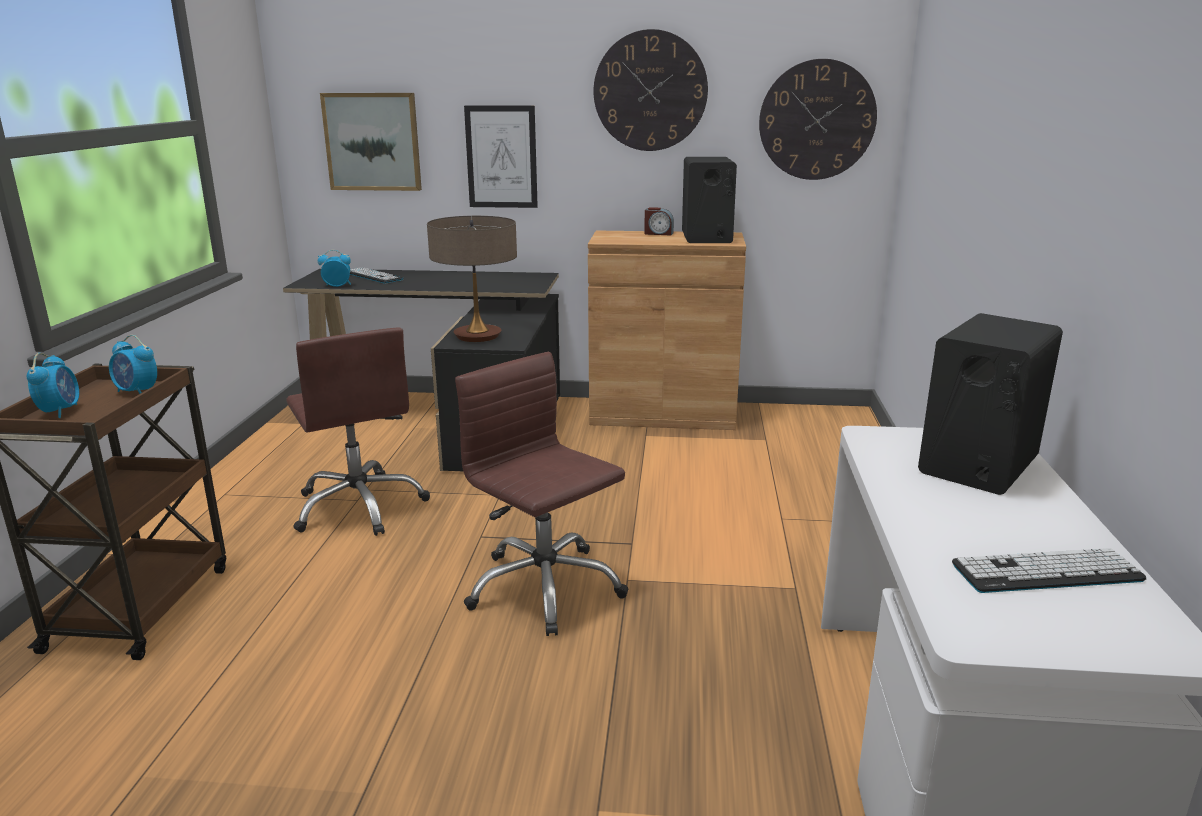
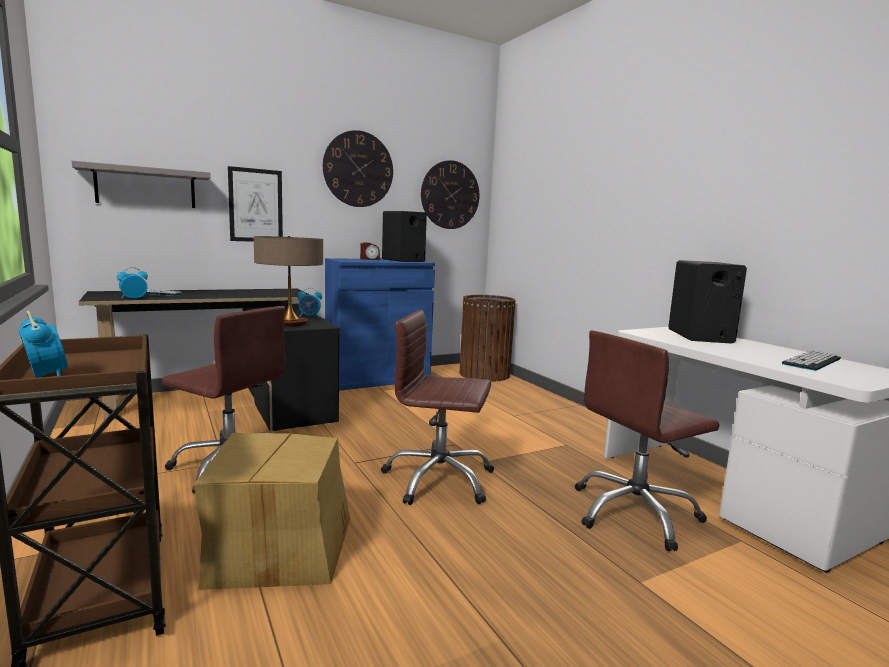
camera: 35 degrees left, 10 degrees down
alarm clock [109,335,157,394] -> alarm clock moved to [297,288,322,317]
picture [320,93,422,191] -> grey shelf [72,161,211,208]
brown cabinet [588,231,746,430] -> blue cabinet [325,258,435,391]
none -> cardboard box [194,433,350,590]
none -> brown trash can [459,295,516,382]
none -> brown office chair [575,330,720,551]

